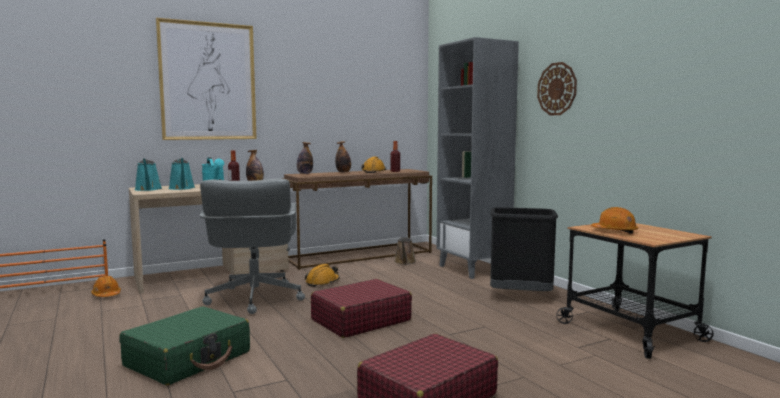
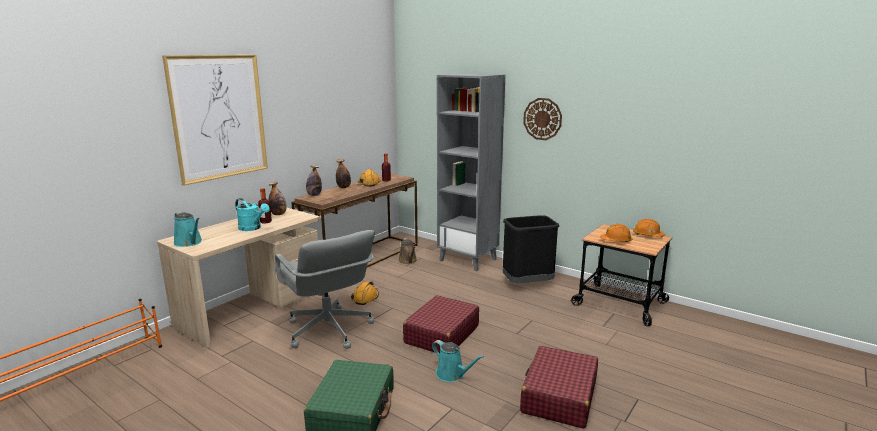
camera: 25 degrees left, 10 degrees up
orange hard hat [91,275,121,297] -> orange hard hat moved to [633,219,665,237]
turquoise watering can [168,158,195,190] -> turquoise watering can moved to [432,340,484,382]

